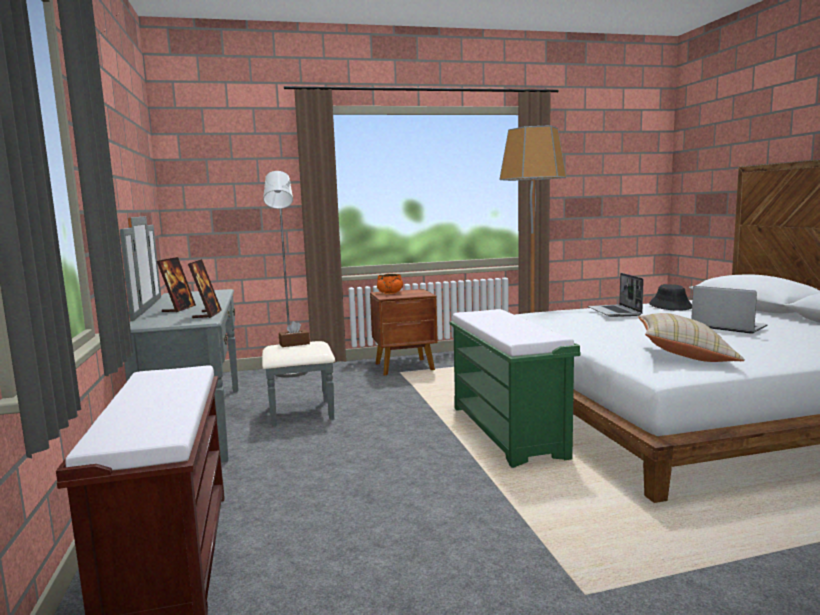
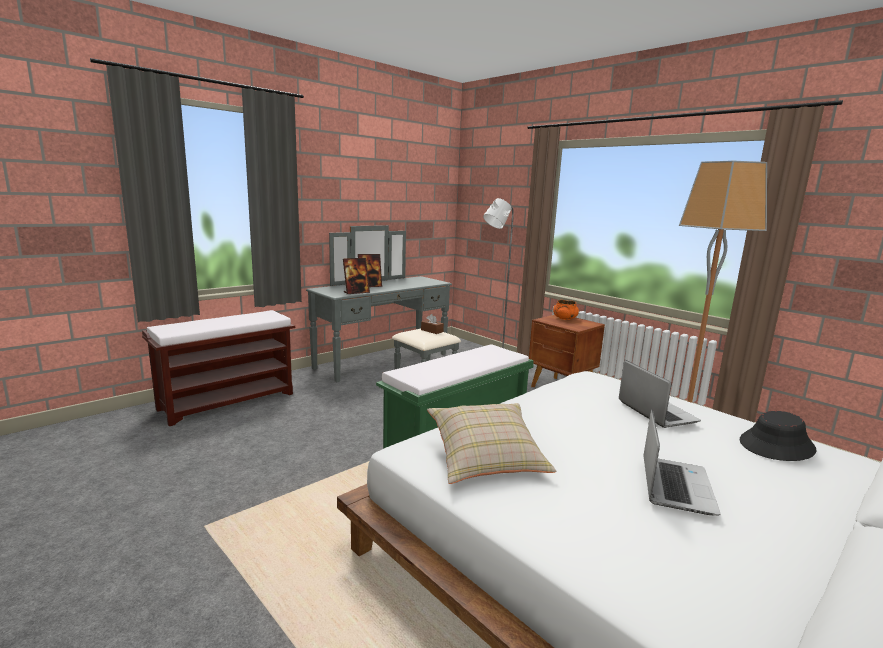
camera: 60 degrees right, 5 degrees up
laptop [588,273,644,317] -> laptop turned 105 degrees clockwise [619,360,701,428]

